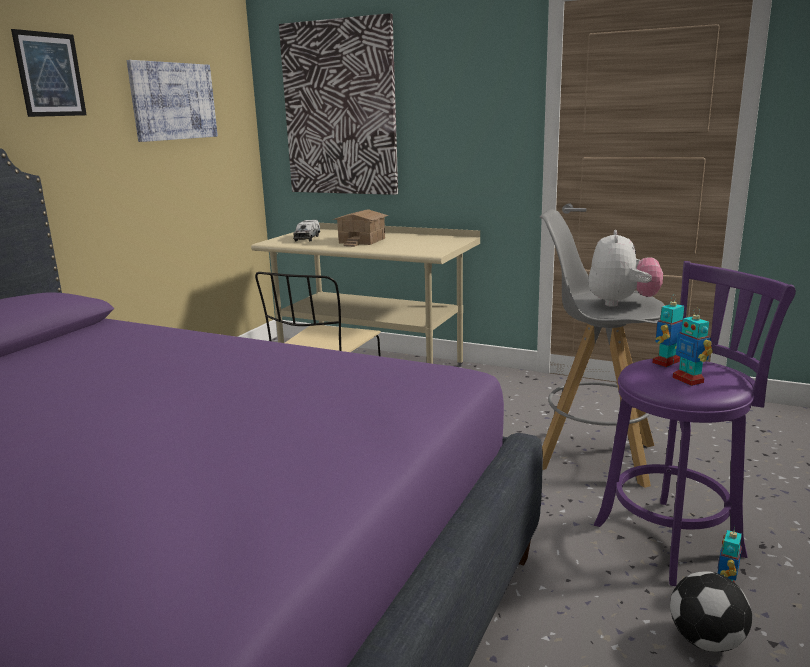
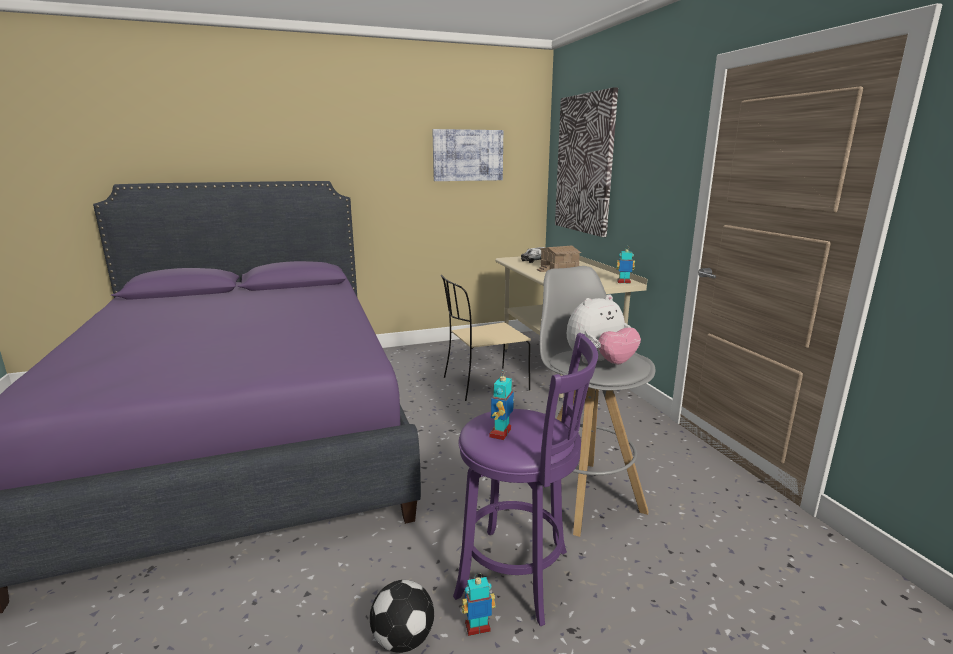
camera: 45 degrees right, 0 degrees up
picture [11,29,87,117] -> none
toy robot [653,295,684,367] -> toy robot moved to [616,246,635,284]

